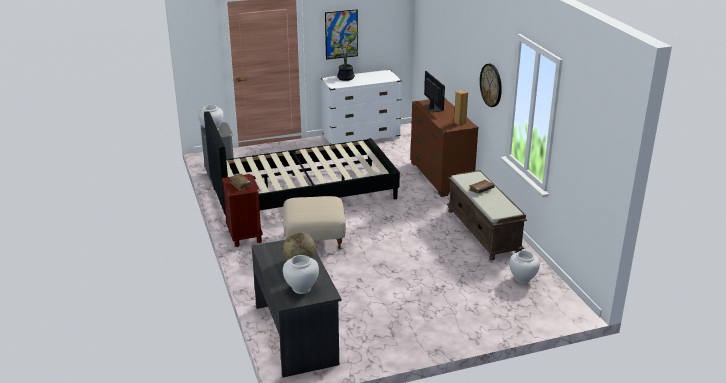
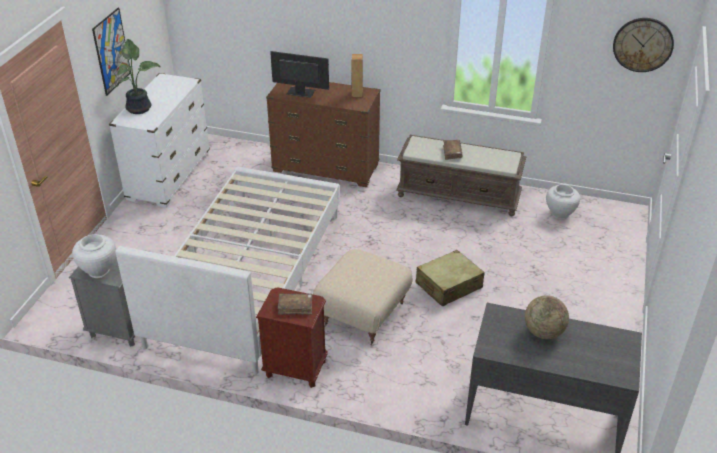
camera: 55 degrees left, 10 degrees up
black bed [204,112,400,214] -> white bed [115,167,340,375]
white vase [283,255,319,294] -> none
wall clock [480,64,502,107] -> wall clock moved to [613,18,674,72]
none -> beige suitcase [416,250,485,307]

